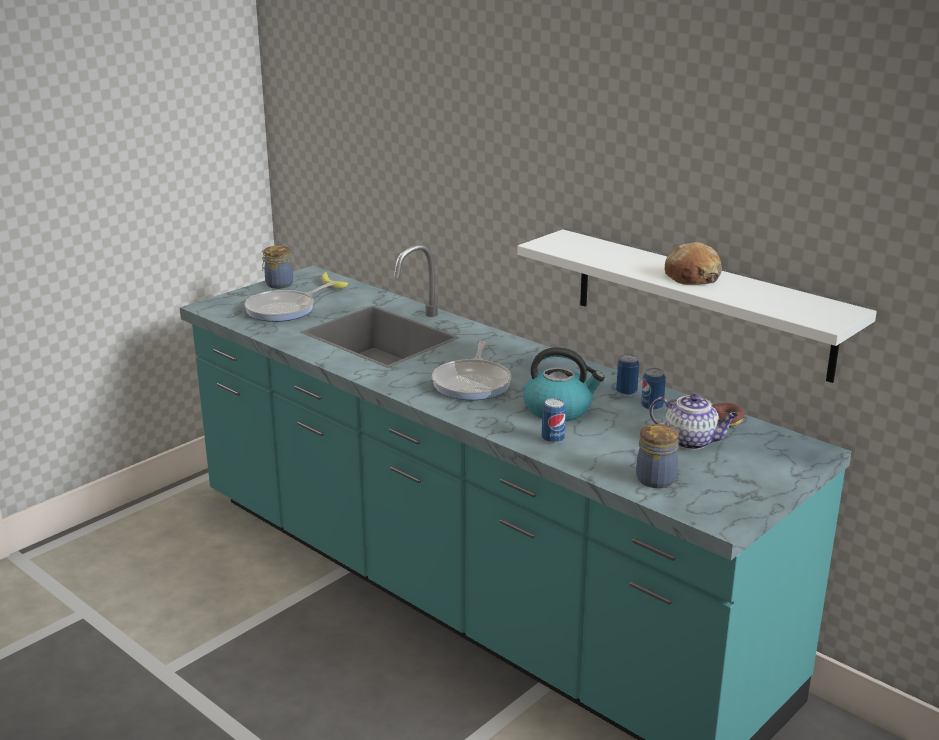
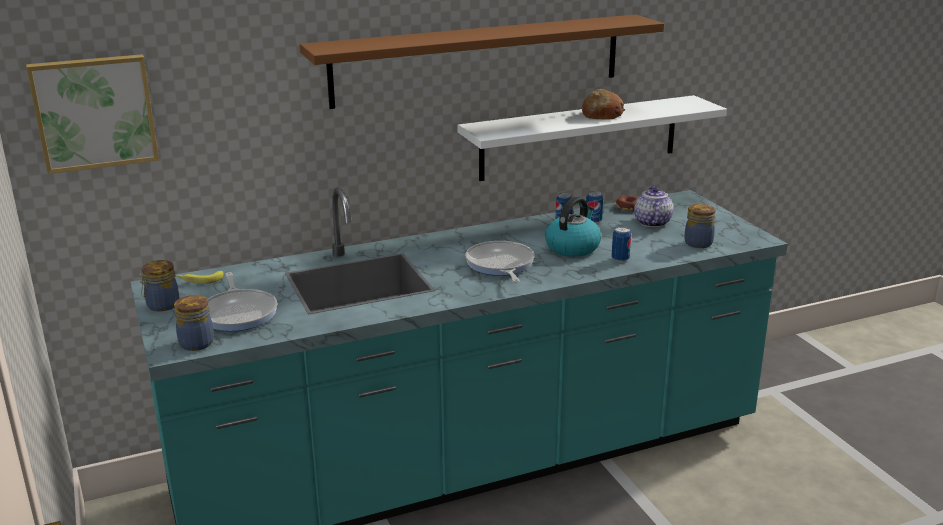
camera: 65 degrees left, 0 degrees up
frying pan [432,341,511,400] -> frying pan turned 135 degrees counterclockwise [465,241,534,283]
teapot [649,394,738,450] -> teapot turned 45 degrees counterclockwise [634,186,673,227]
none -> picture [26,54,159,174]
none -> jar [174,295,214,351]
none -> brown shelf [300,15,664,109]

